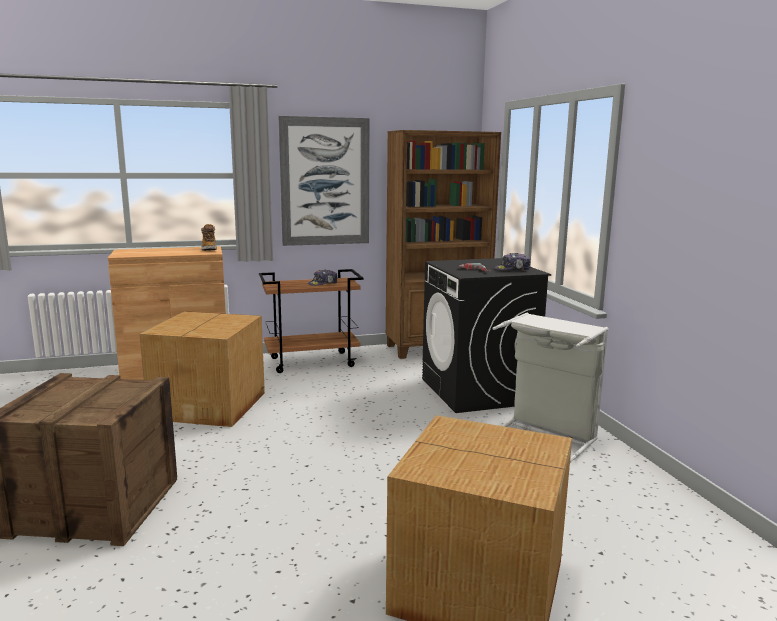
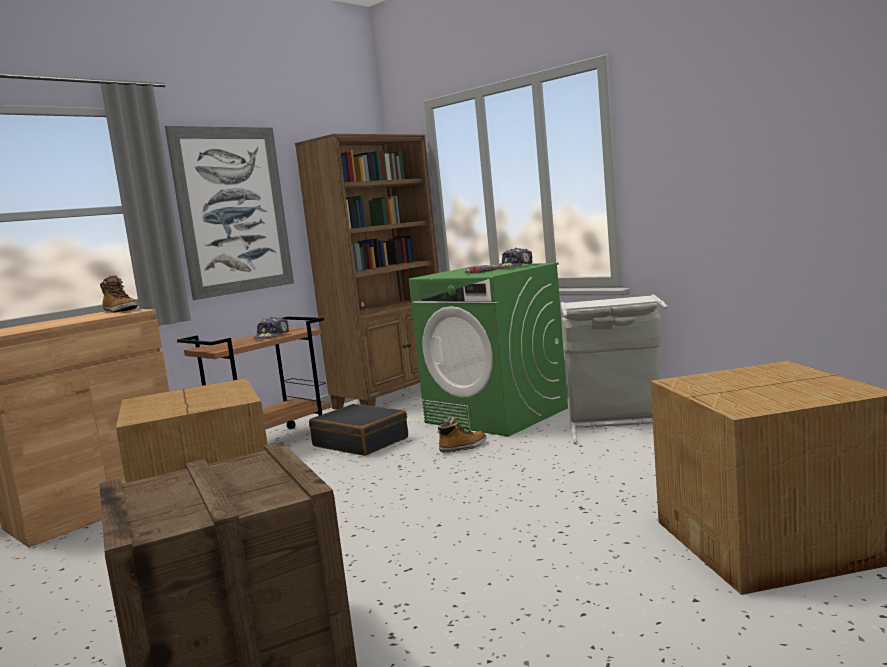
camera: 30 degrees left, 5 degrees down
black washing machine [422,258,551,413] -> green washing machine [409,263,568,437]
none -> black suitcase [309,404,408,456]
none -> boot [437,416,486,452]

